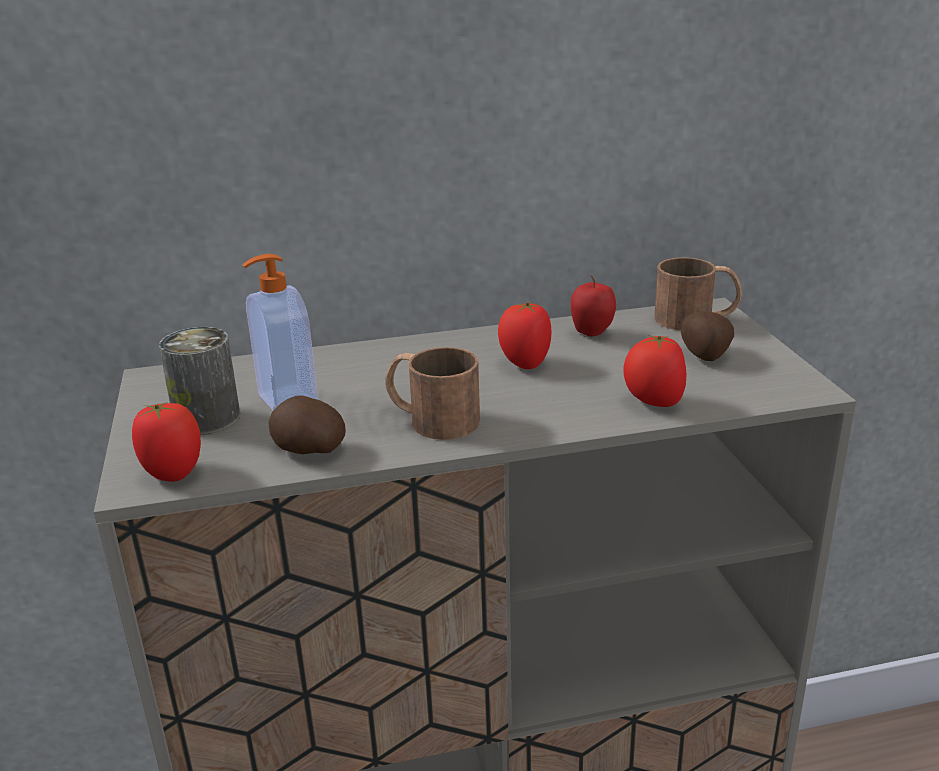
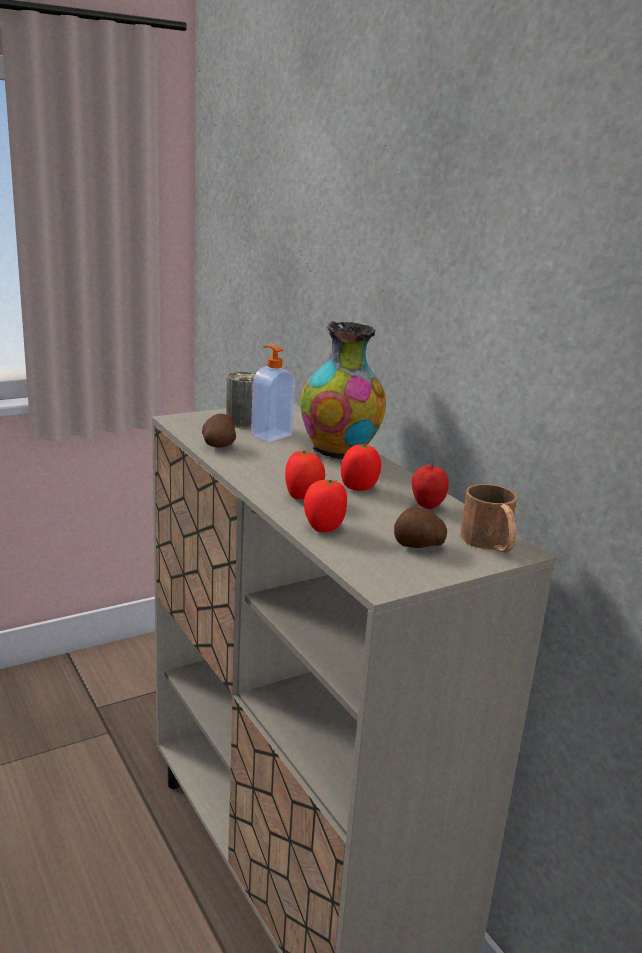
camera: 70 degrees right, 5 degrees down
tomato [132,402,201,482] -> tomato moved to [285,450,325,499]
brown mug [385,347,480,440] -> none
none -> vase [300,321,386,460]

